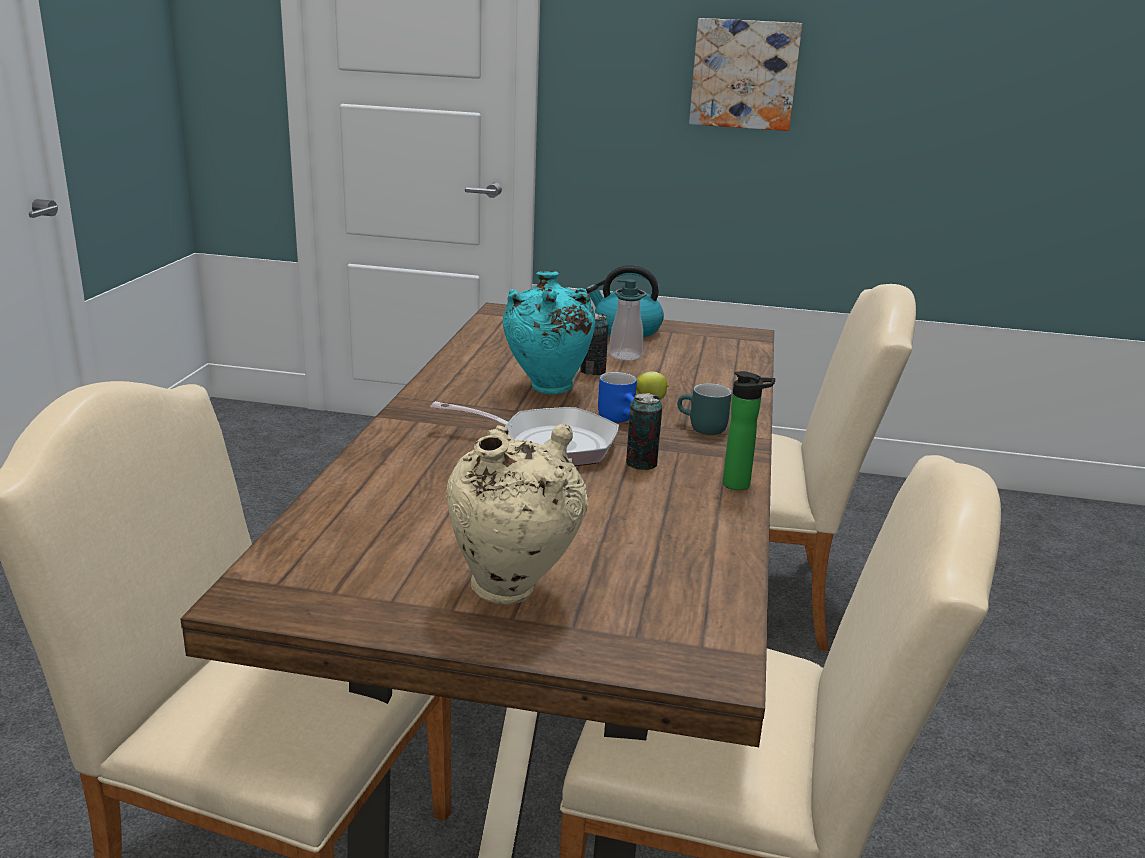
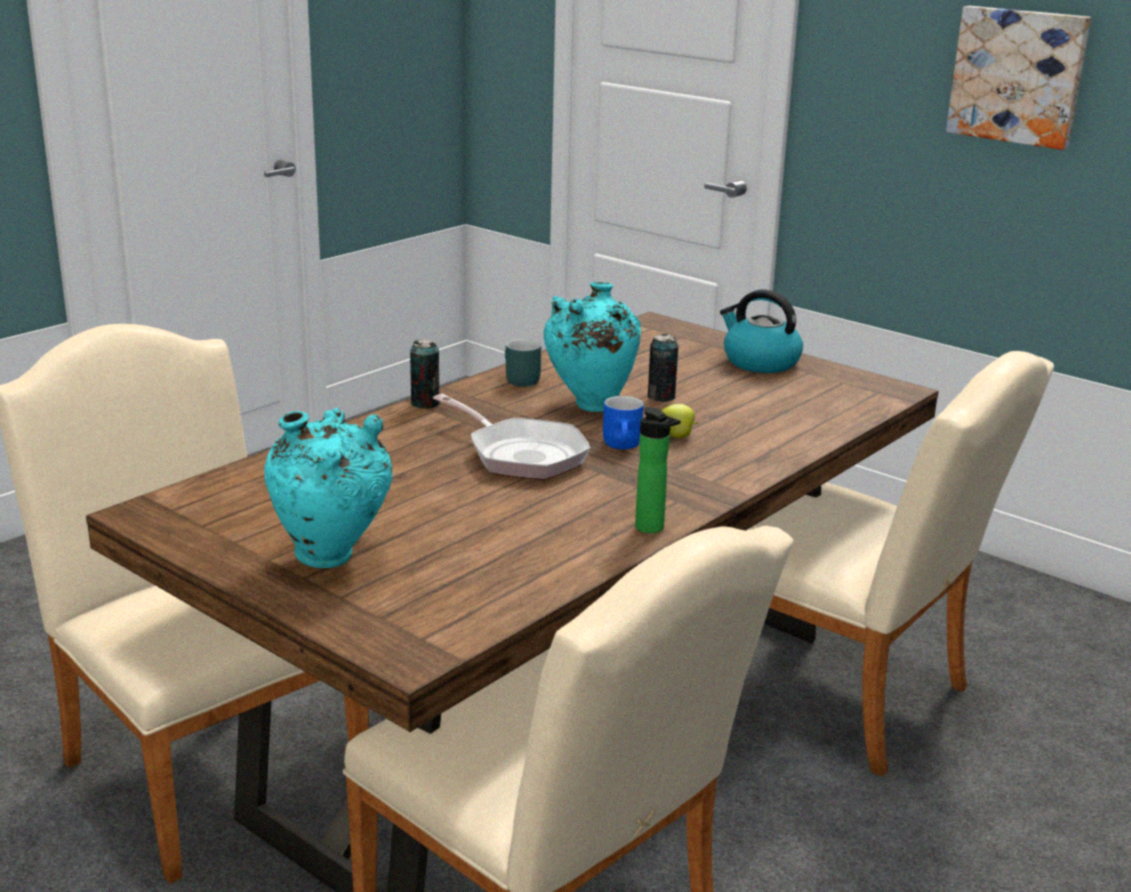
camera: 30 degrees right, 0 degrees up
beige vase [446,423,588,605] -> turquoise vase [264,408,393,568]
soap dispenser [609,279,643,360] -> none
can [626,393,662,470] -> can moved to [410,339,439,409]
turquoise mug [678,383,732,435] -> turquoise mug moved to [505,339,541,387]

